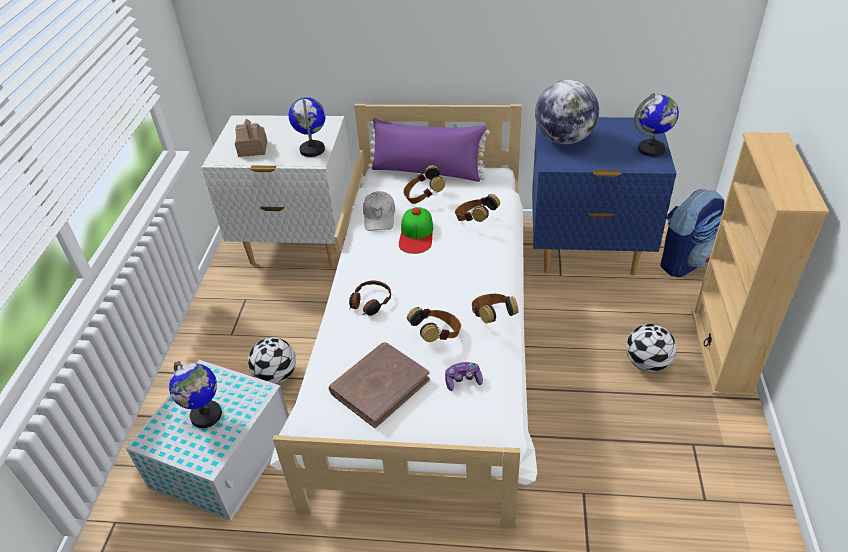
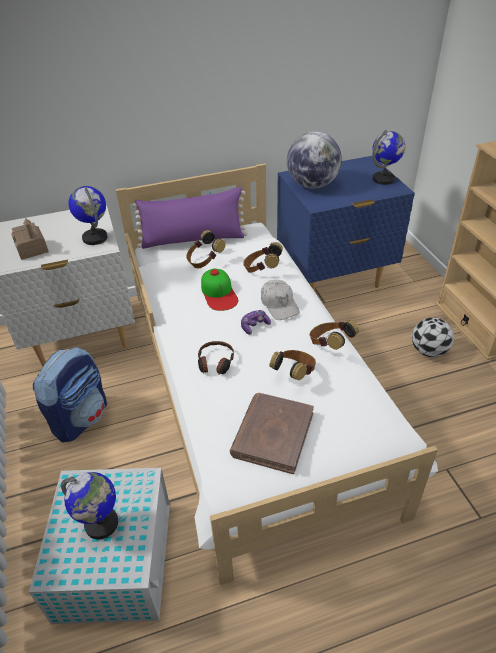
camera: 25 degrees left, 0 degrees up
football [248,337,296,384] -> none
white cap [363,191,395,231] -> white cap moved to [261,280,300,320]
game controller [445,362,483,391] -> game controller moved to [241,310,271,335]
backpack [660,189,724,277] -> backpack moved to [33,347,107,442]

